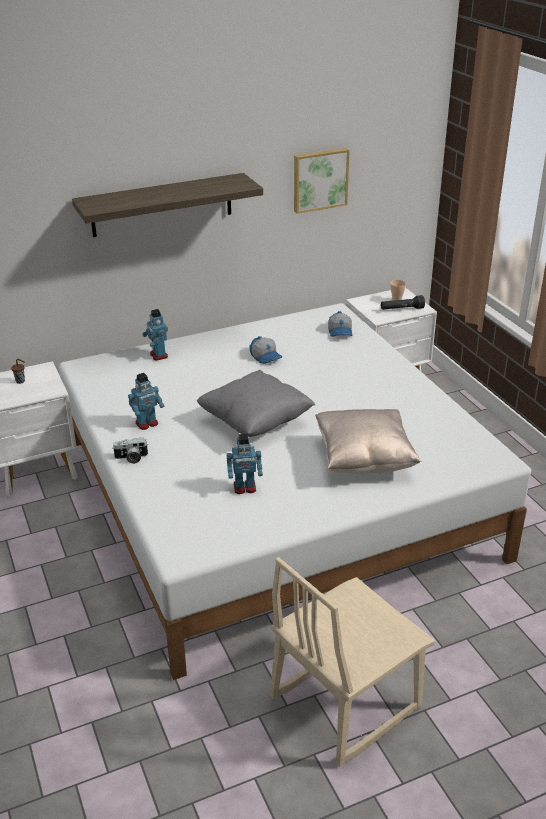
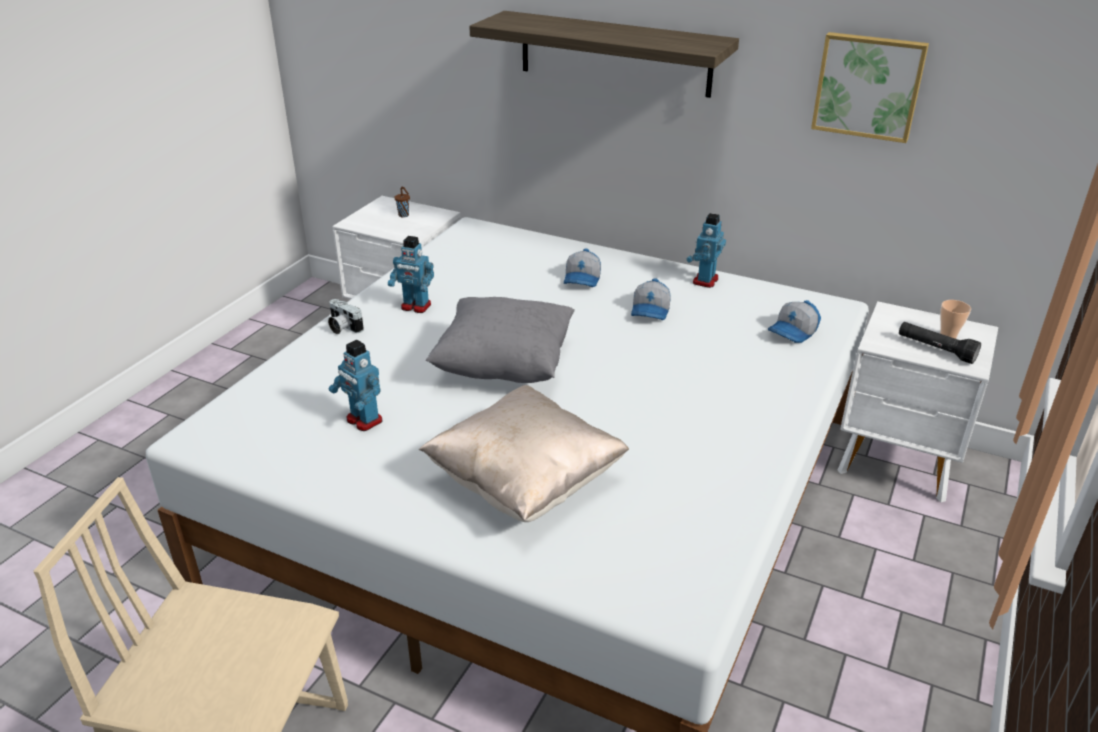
camera: 50 degrees right, 0 degrees up
toy robot [142,309,168,361] -> toy robot moved to [686,213,726,288]
none -> cap [564,249,601,287]

